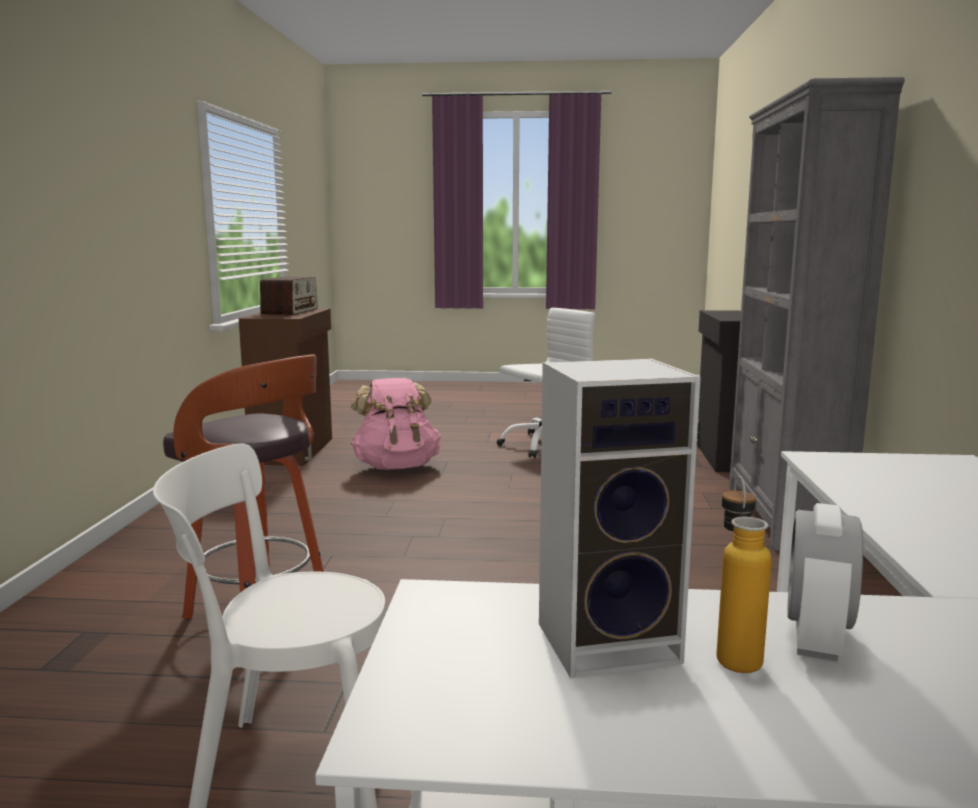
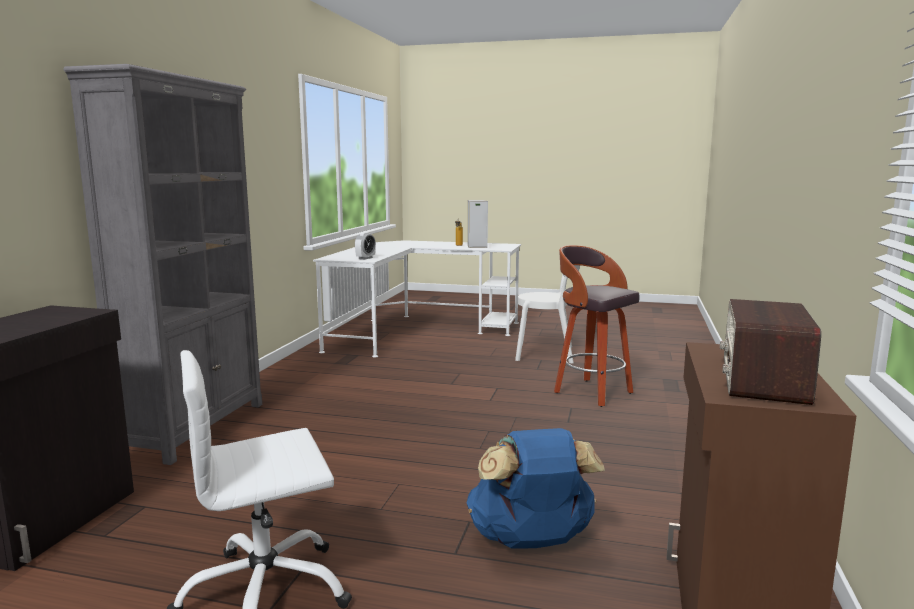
camera: 170 degrees left, 0 degrees up
pink backpack [351,378,441,470] -> blue backpack [466,428,605,549]
alarm clock [787,503,863,662] -> alarm clock moved to [355,232,376,260]

